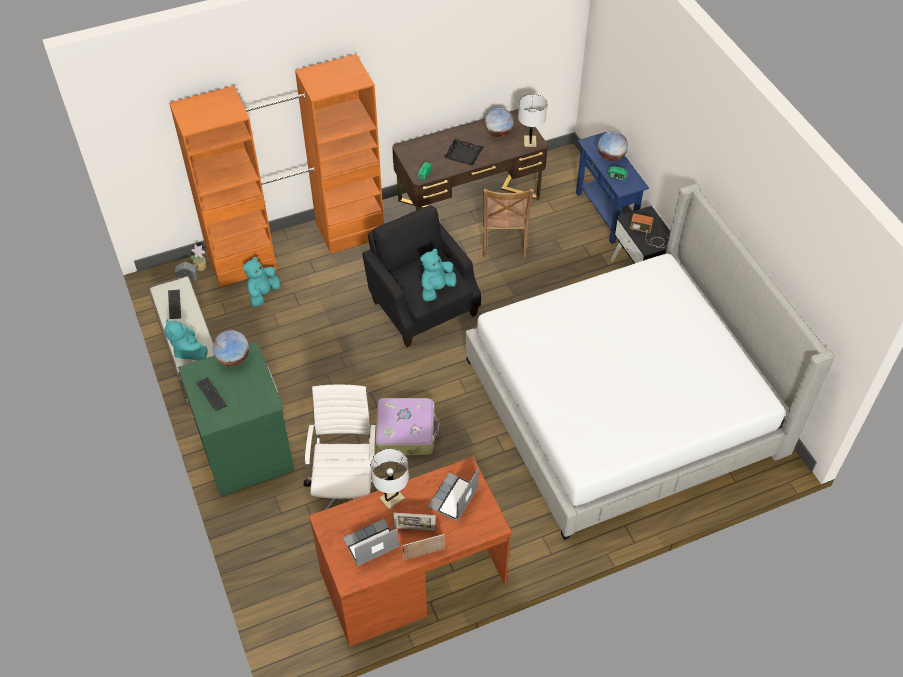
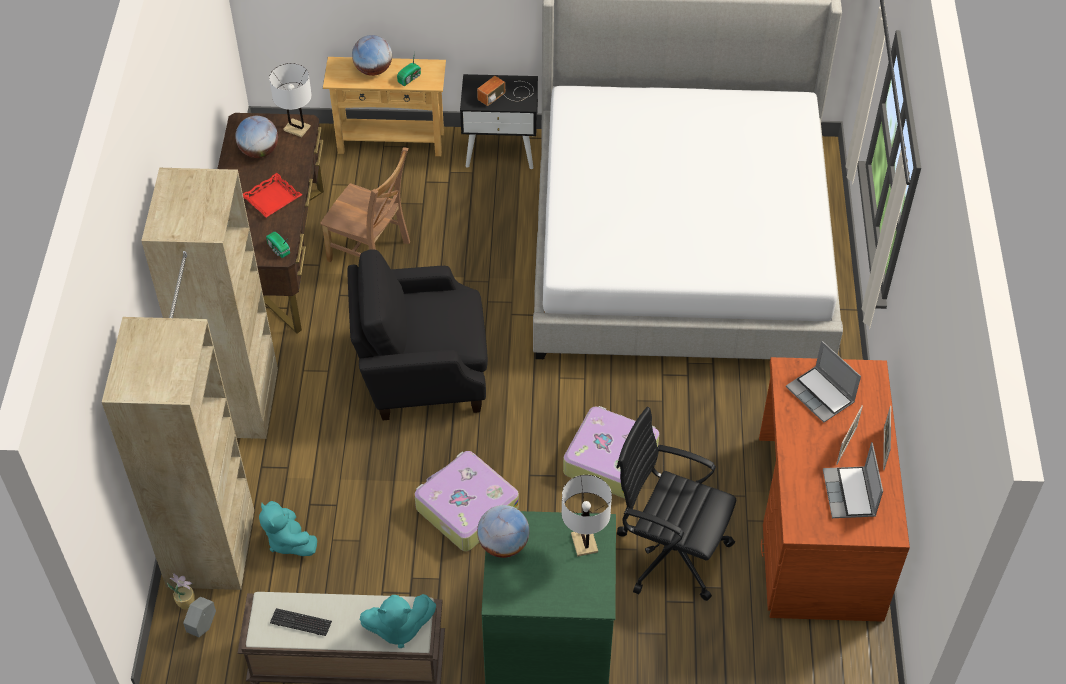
camera: 65 degrees left, 0 degrees up
orange wardrobe [169,54,384,287] -> beige wardrobe [102,168,278,590]
keyboard [196,377,227,411] -> none
white office chair [304,385,388,510] -> black office chair [616,407,736,601]
white table lamp [371,449,409,509] -> white table lamp moved to [561,475,612,557]
turquoise plush toy [420,249,457,301] -> none
black tray [444,139,483,165] -> red tray [243,173,302,217]
blue console table [576,132,649,244] -> beige console table [323,57,446,156]
none -> suitcase [414,451,519,551]

